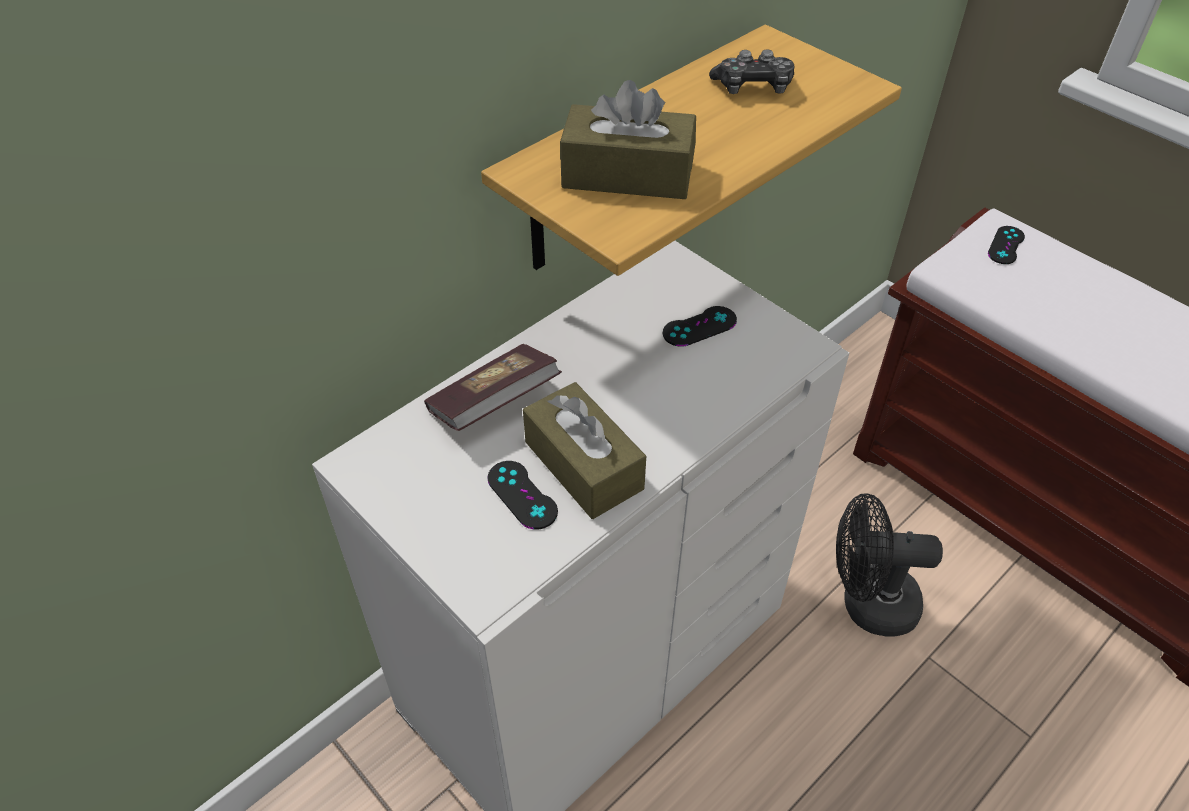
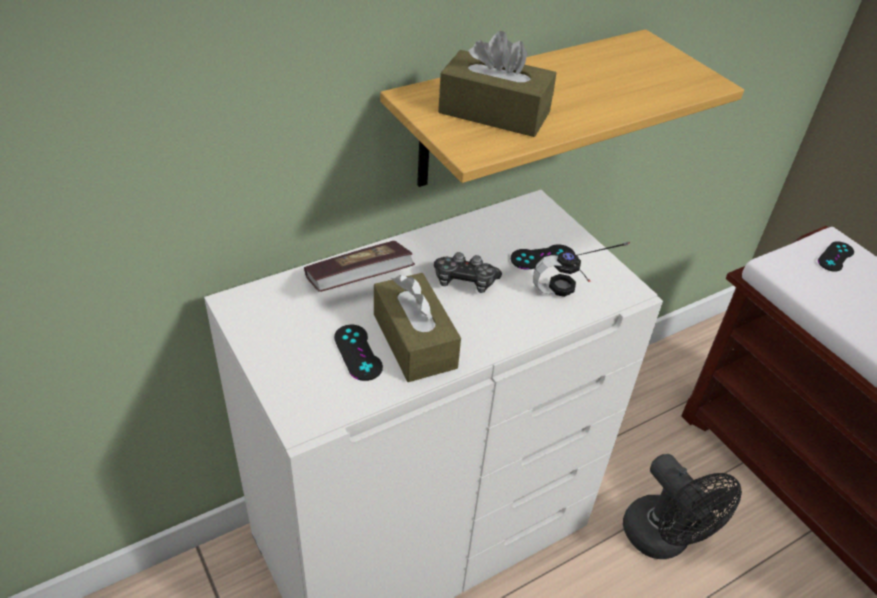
camera: 10 degrees right, 5 degrees down
game controller [709,49,794,94] -> game controller moved to [434,252,502,293]
black fan [836,493,943,637] -> black fan turned 135 degrees counterclockwise [623,454,742,559]
none -> headphones [533,242,630,297]

